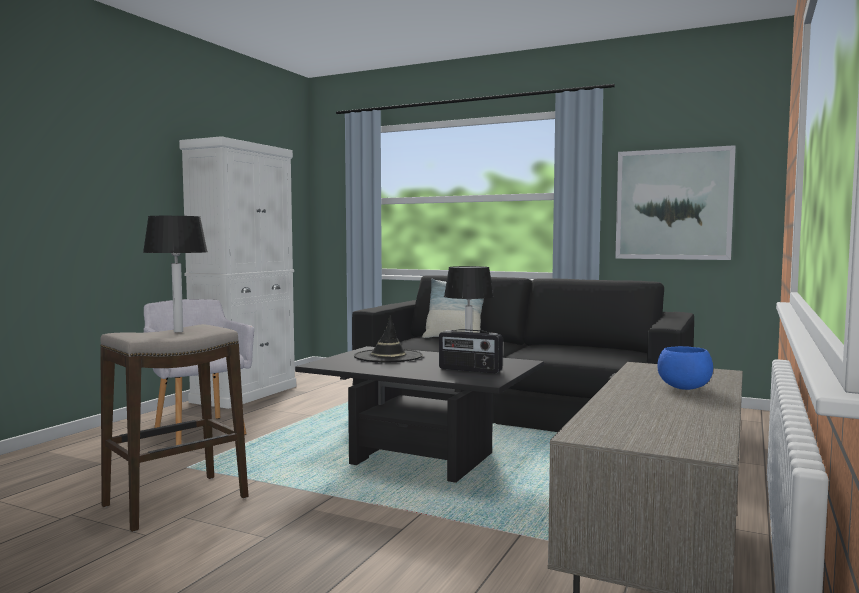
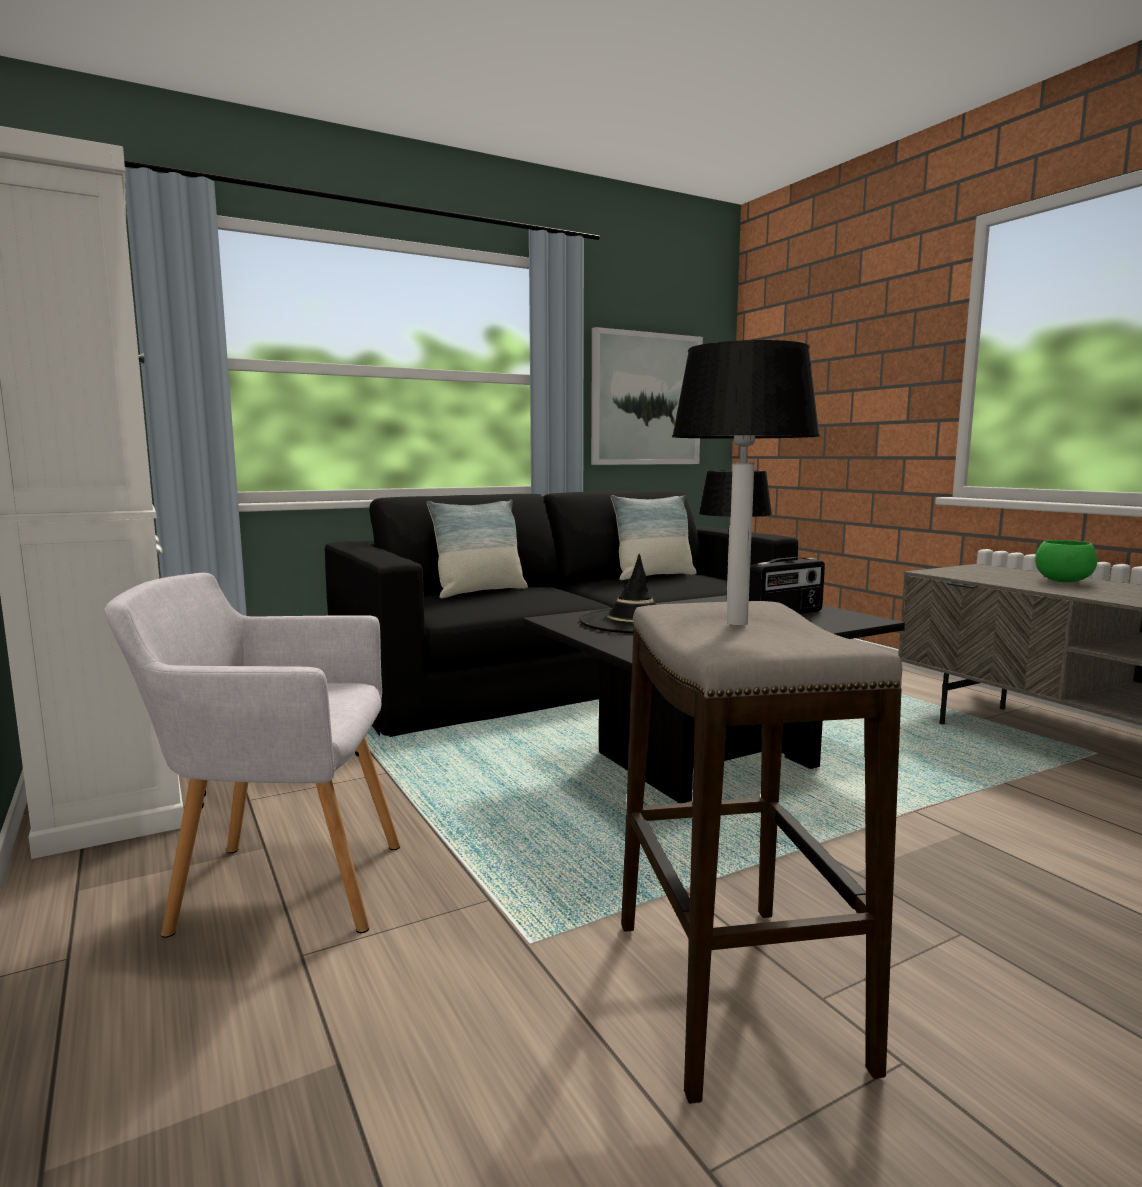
camera: 55 degrees left, 5 degrees up
blue bowl [657,346,713,390] -> green bowl [1035,540,1097,582]
none -> pillow [611,495,697,580]

